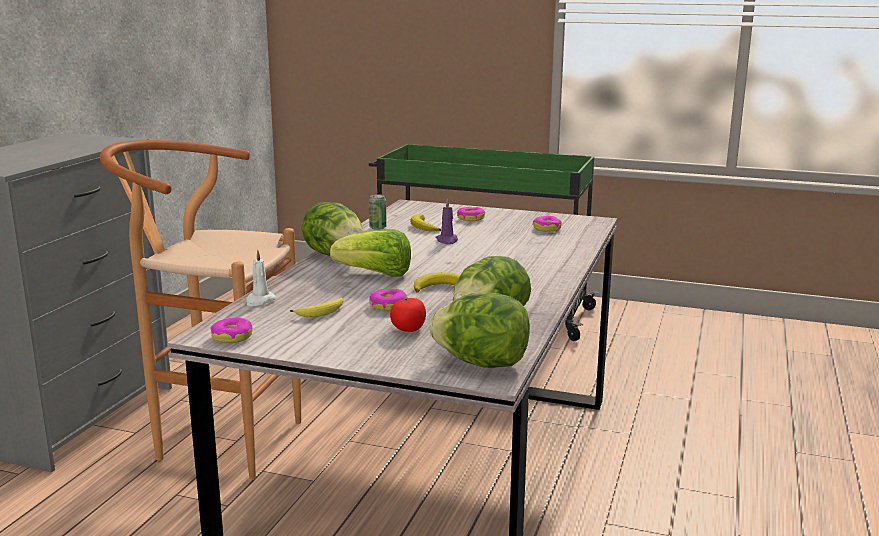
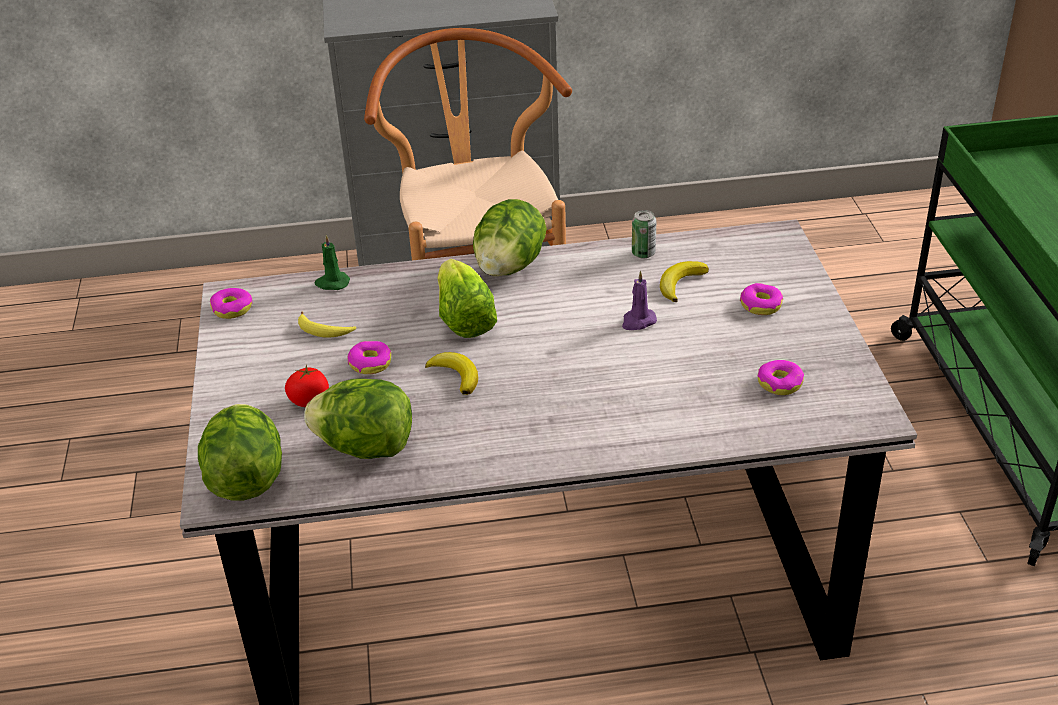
camera: 65 degrees right, 20 degrees up
white candle [246,250,276,306] -> green candle [315,235,350,290]

